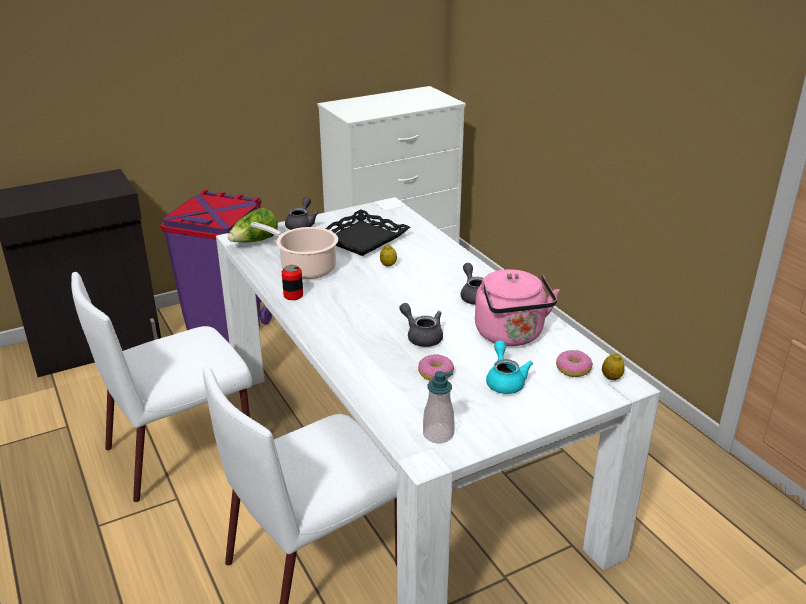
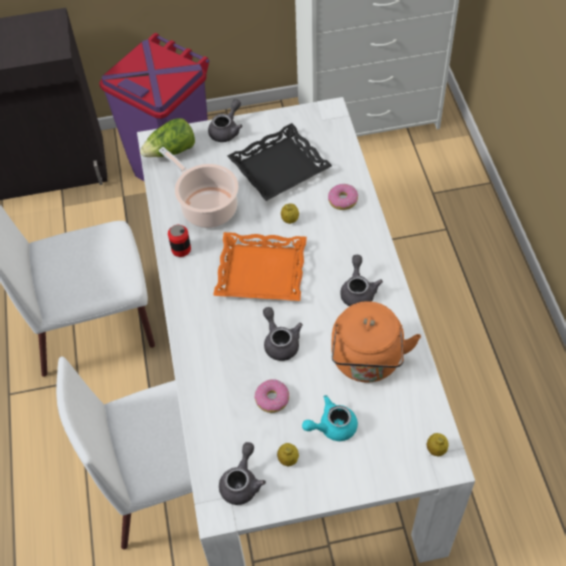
camera: 20 degrees right, 25 degrees up
soap dispenser [423,371,455,443] -> grey teapot [219,442,266,505]
pink kettle [475,269,560,346] -> orange kettle [331,301,421,382]
turquoise teapot [486,341,533,394] -> turquoise teapot turned 120 degrees counterclockwise [302,395,358,441]
donut [556,350,593,377] -> donut moved to [328,184,358,210]
none -> orange tray [213,232,307,301]
none -> lemon [277,443,299,467]

